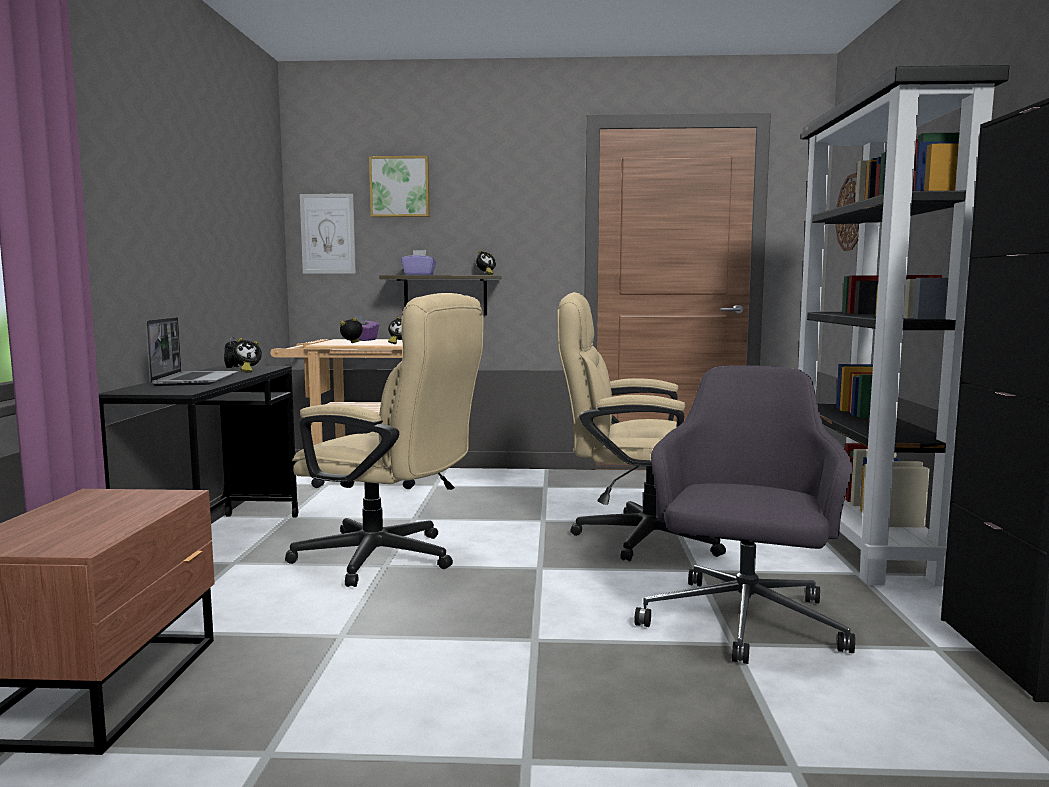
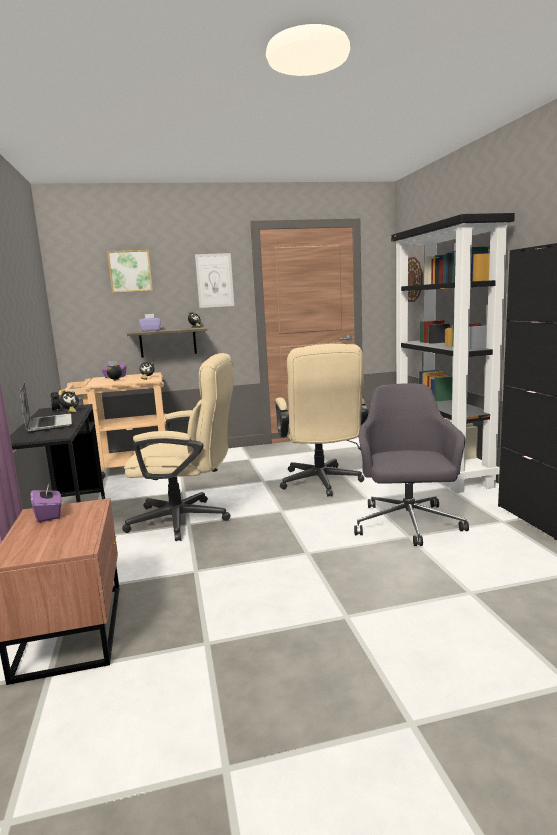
camera: 15 degrees left, 5 degrees up
picture [300,194,356,274] -> picture moved to [195,253,234,308]
beige office chair [557,292,726,561] -> beige office chair turned 90 degrees counterclockwise [275,344,368,497]
none -> purple tissue box [31,483,62,522]

